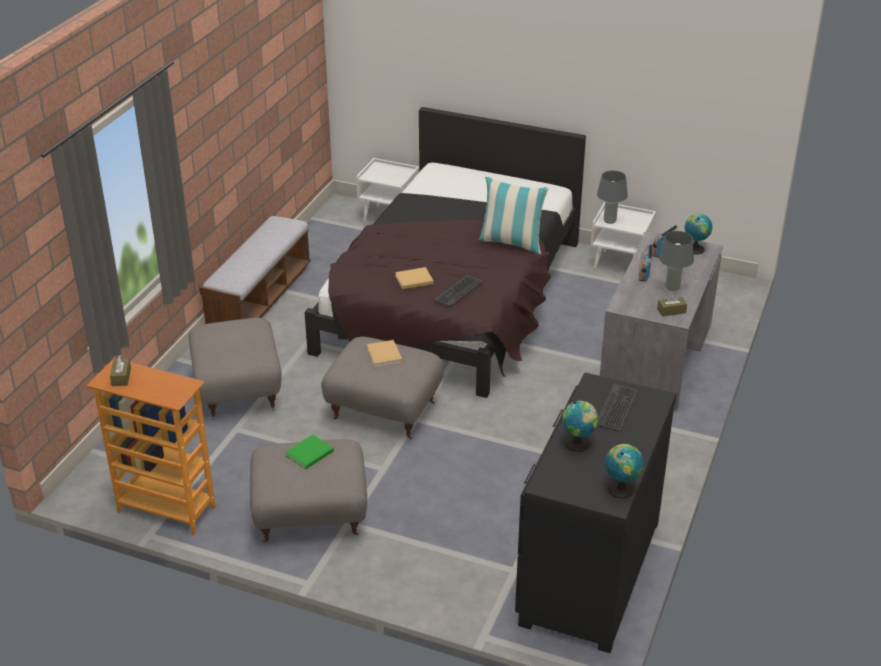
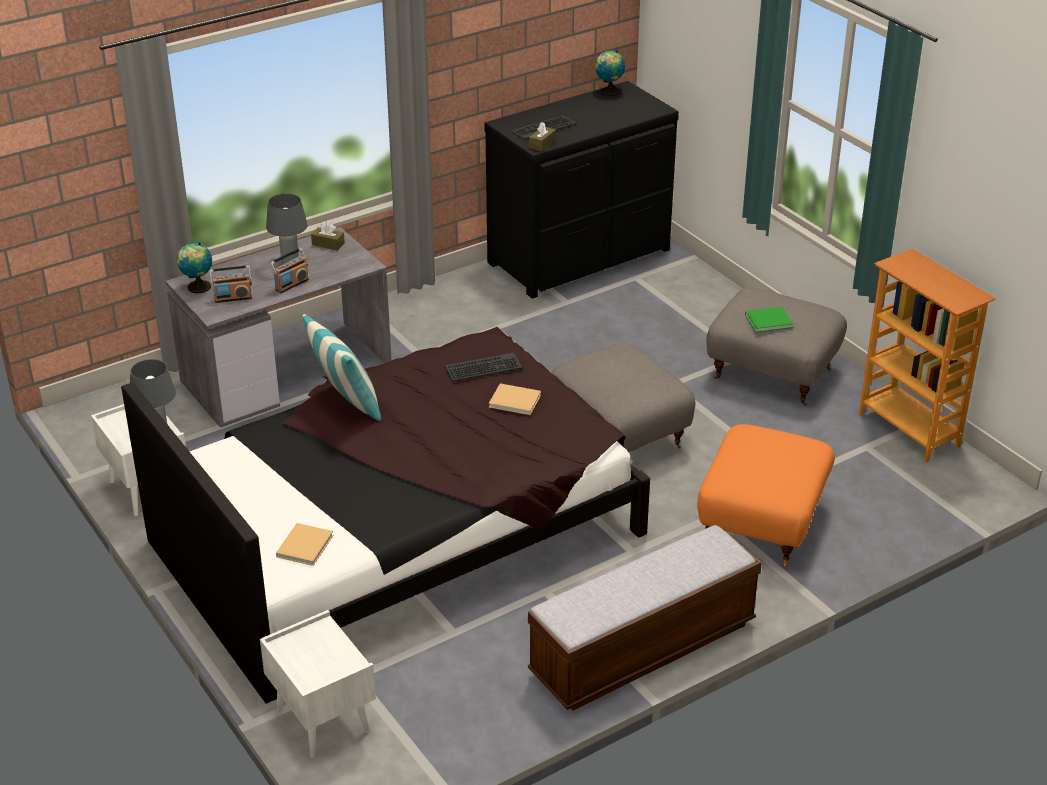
camera: 145 degrees left, 0 degrees up
brown tissue box [110,355,131,386] -> brown tissue box moved to [529,122,556,151]
grey ottoman [188,318,282,419] -> orange ottoman [697,424,835,567]
beige book [367,340,402,367] -> beige book moved to [276,523,333,566]
globe [562,400,599,452] -> none

